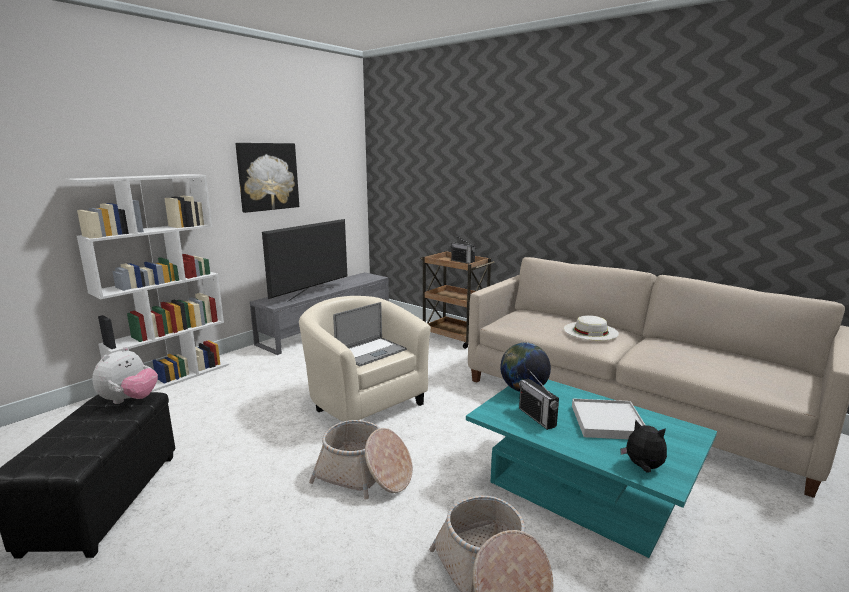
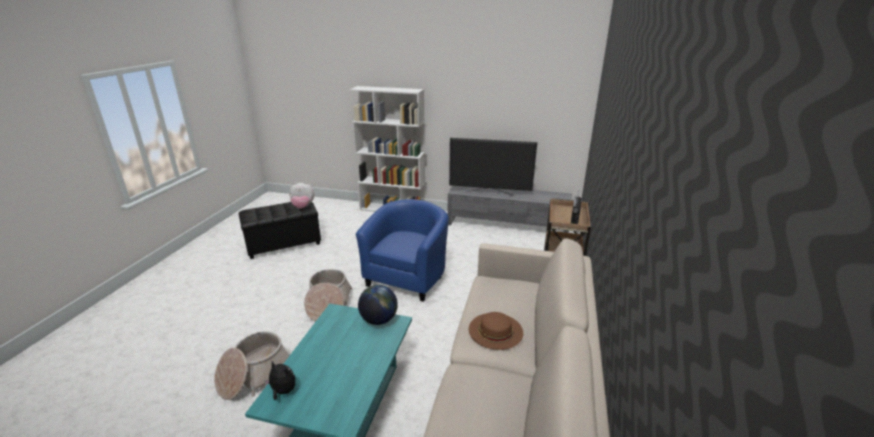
camera: 65 degrees right, 10 degrees up
picture [235,143,299,213] -> none
beige armchair [299,296,431,422] -> blue armchair [356,199,449,302]
laptop [333,302,407,366] -> none
radio [519,369,559,430] -> none
white hat [564,315,619,341] -> brown hat [469,312,523,350]
white tray [572,398,645,439] -> none
plush toy [620,420,667,473] -> plush toy turned 75 degrees counterclockwise [264,361,296,400]

